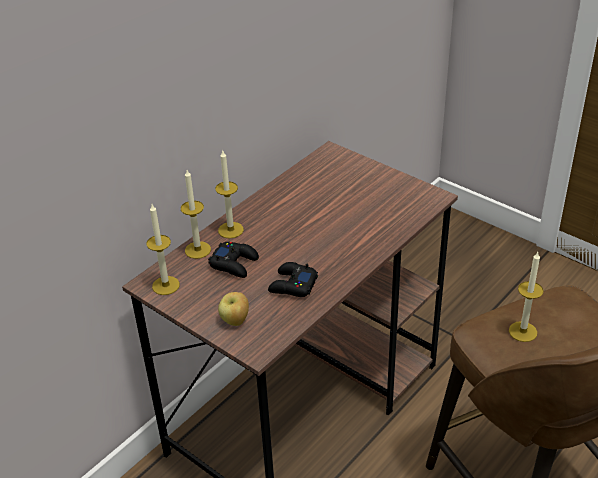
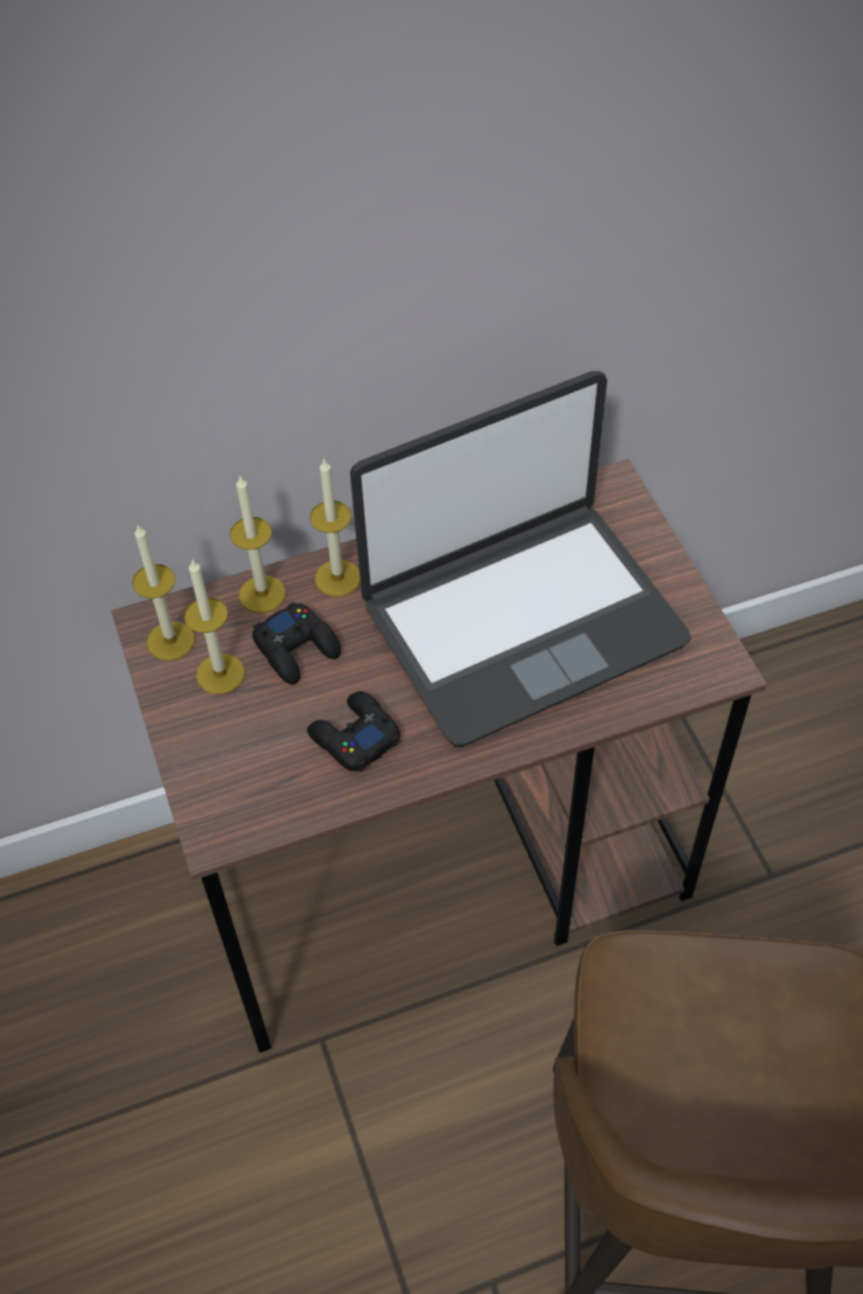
camera: 30 degrees right, 15 degrees up
apple [218,292,249,326] -> none
candle [509,252,544,342] -> candle moved to [184,559,245,694]
none -> laptop [350,371,691,747]

